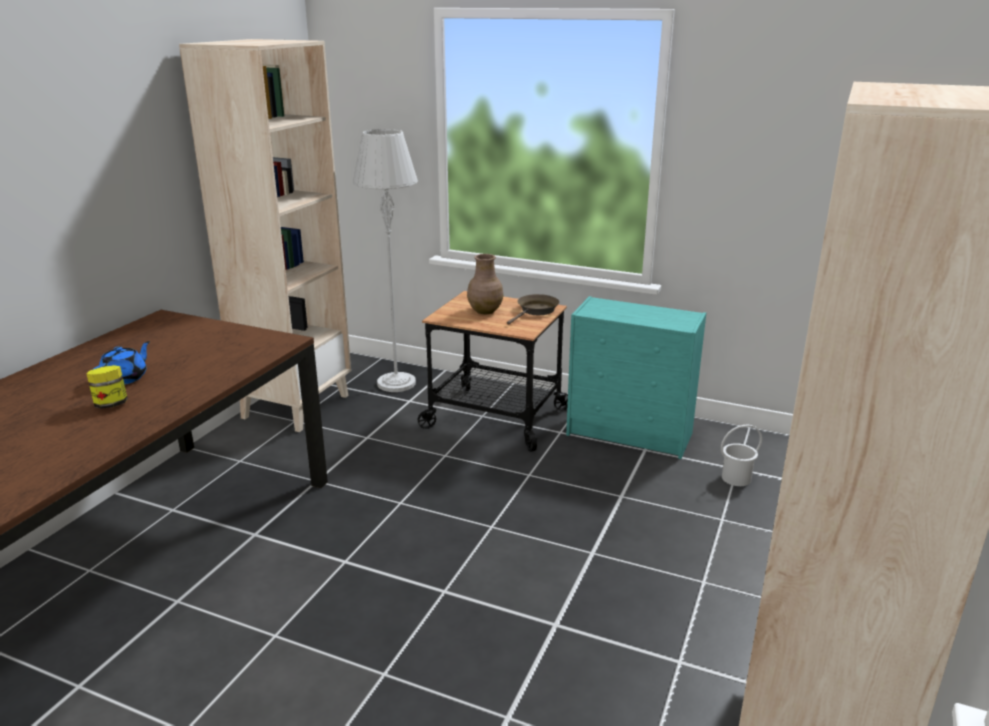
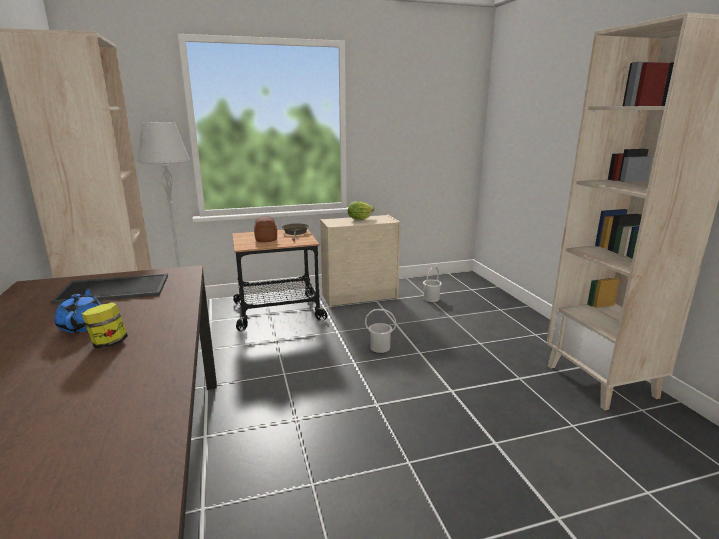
camera: 40 degrees left, 5 degrees down
brown vase [467,254,503,314] -> bread [254,216,277,242]
turquoise dresser [566,296,706,459] -> beige dresser [320,215,401,308]
none -> tray [50,273,168,305]
none -> lettuce [348,201,374,220]
none -> white bucket [365,309,396,353]

